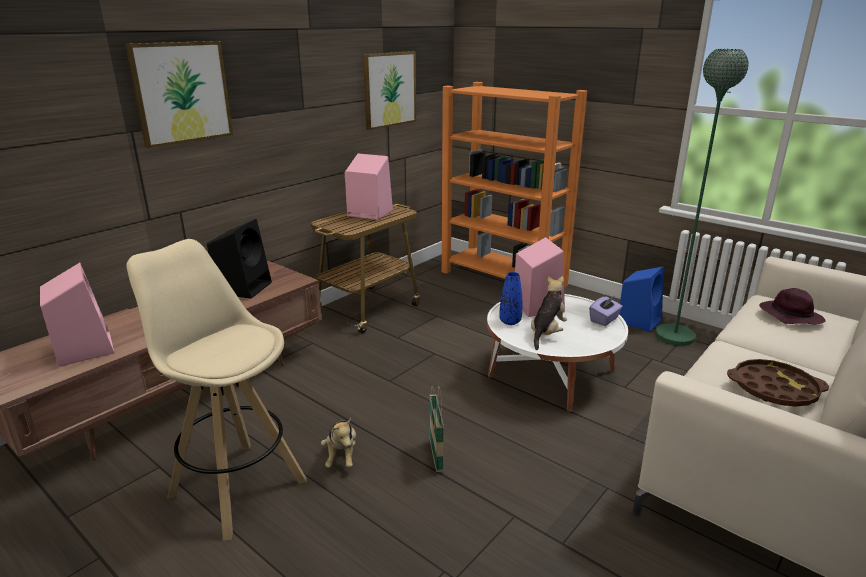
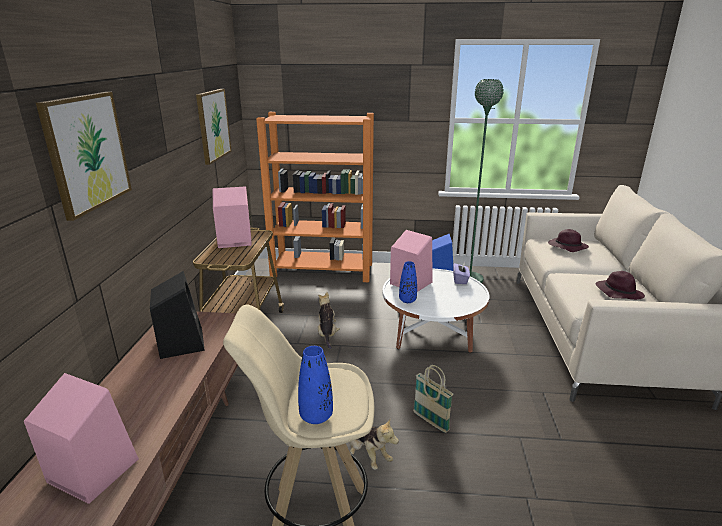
camera: 35 degrees left, 0 degrees up
plush toy [531,276,567,350] -> plush toy moved to [318,292,340,349]
brown tray [727,359,829,407] -> purple hat [596,271,645,300]
none -> blue vase [298,346,333,424]

